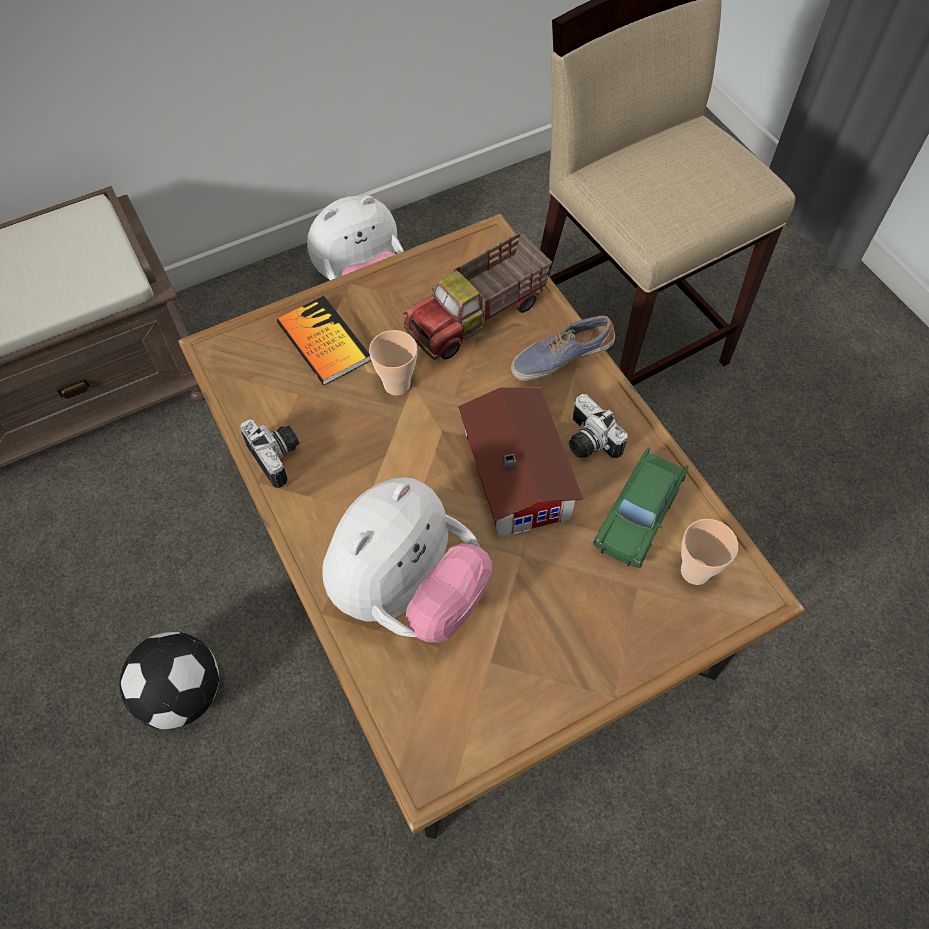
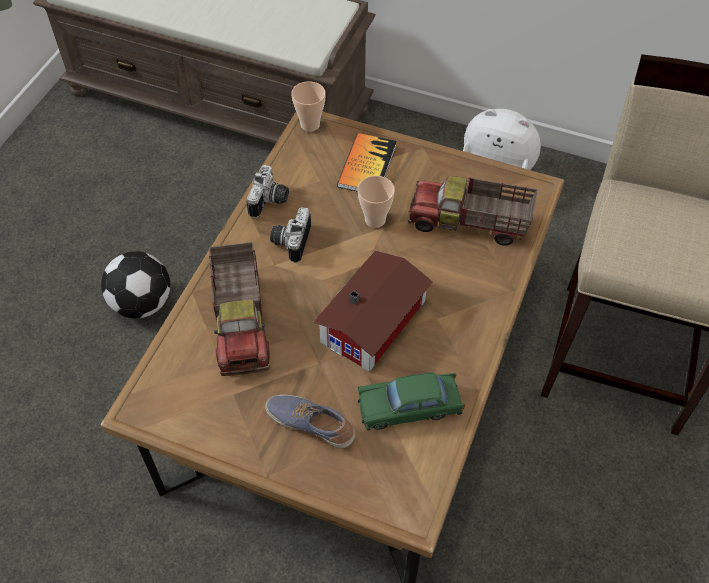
camera: 50 degrees right, 5 degrees down
plush toy [322,477,492,642] -> toy truck [209,242,270,376]
shoe [511,315,615,381] -> shoe moved to [265,395,356,448]
camera [569,394,628,459] -> camera moved to [270,207,311,263]
cup [681,519,738,585] -> cup moved to [291,81,326,132]

